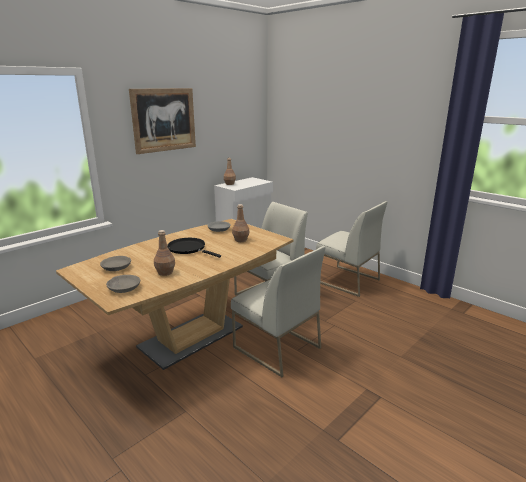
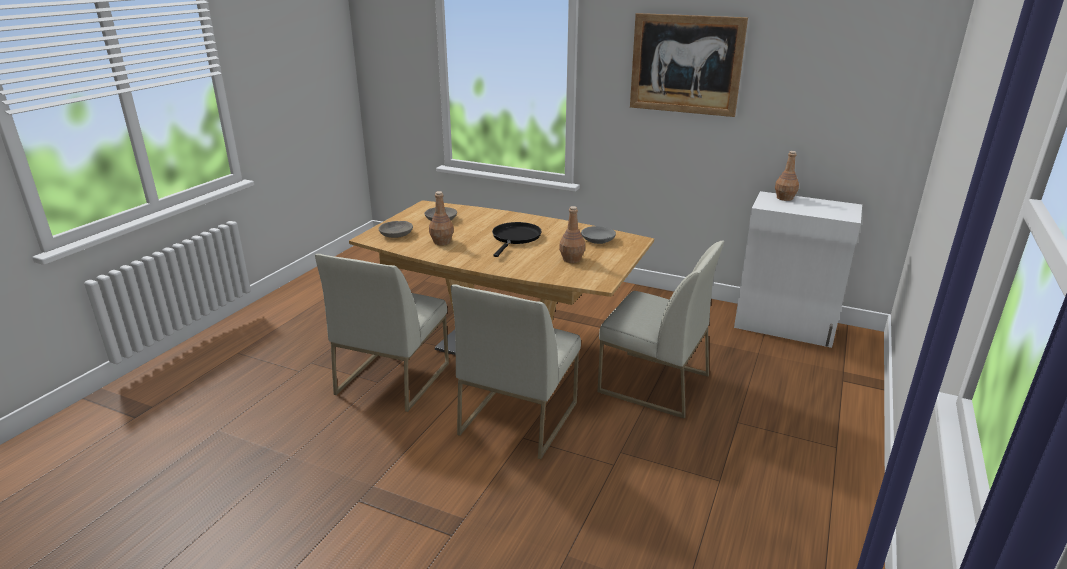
camera: 70 degrees right, 5 degrees up
white chair [316,201,388,297] -> white chair moved to [315,254,449,412]

